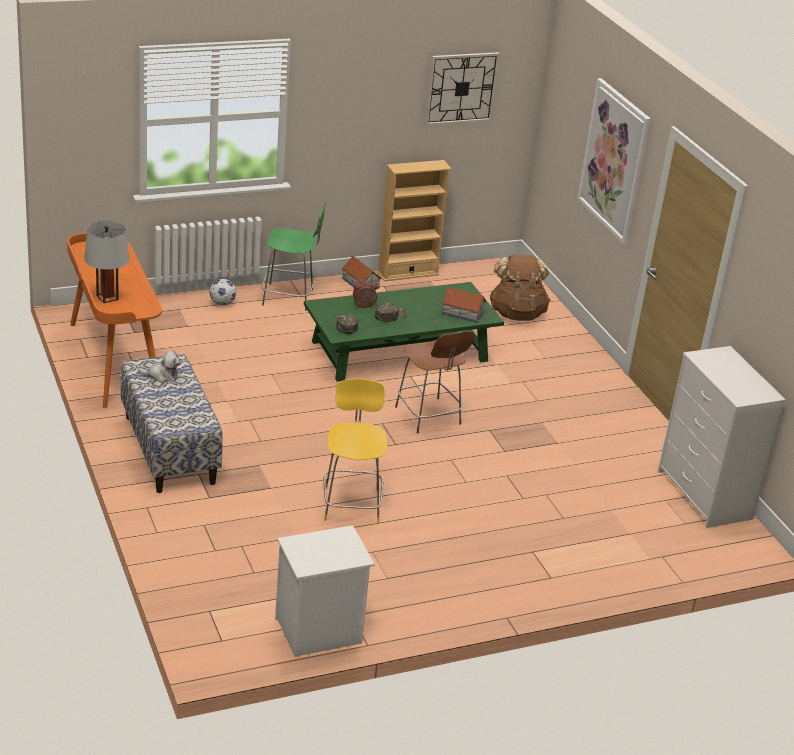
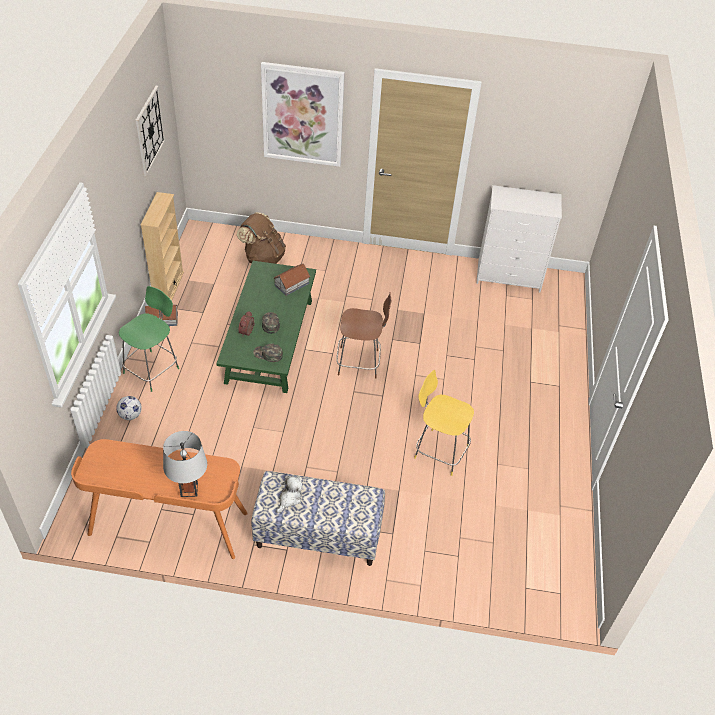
camera: 60 degrees left, 15 degrees up
white nightstand [275,525,375,657] -> none

